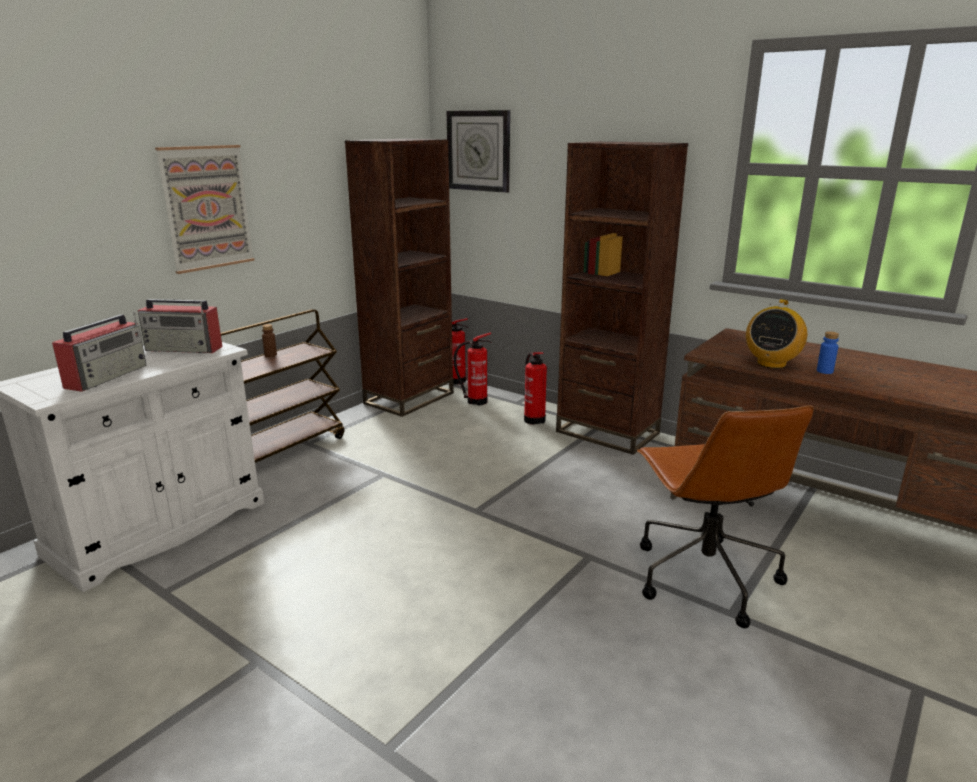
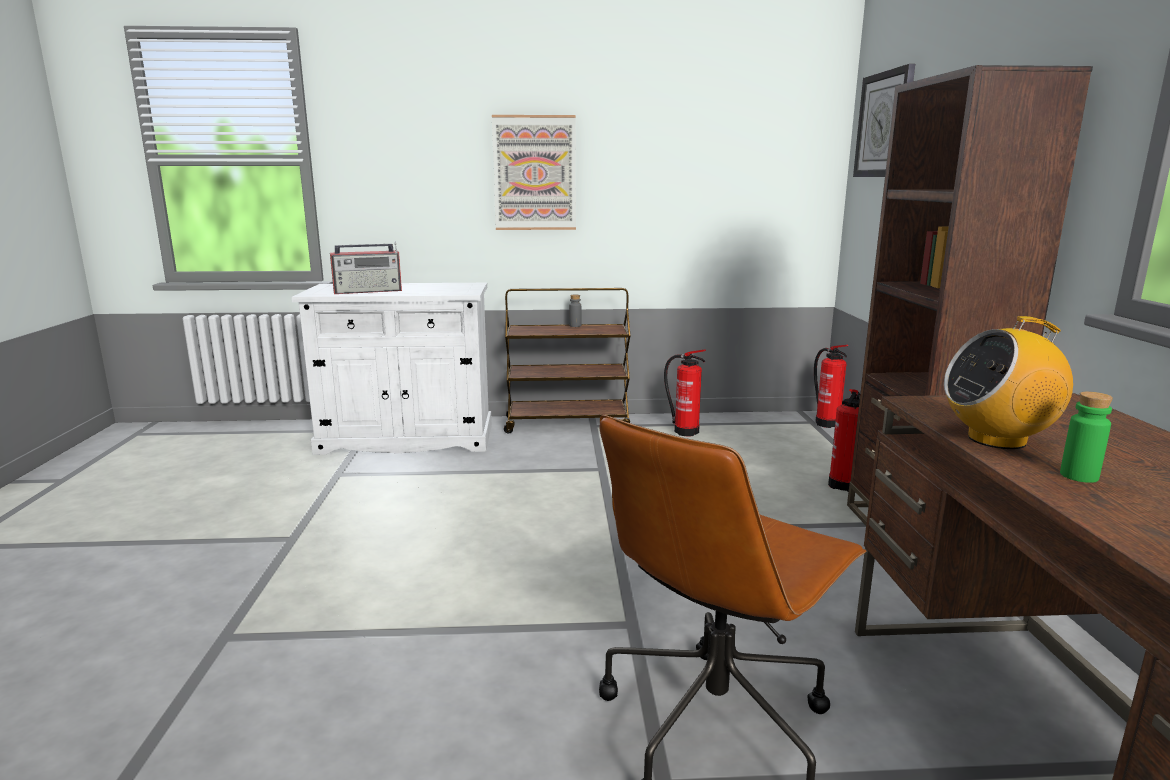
camera: 50 degrees right, 5 degrees down
radio [138,299,223,353] -> none
brown bottle [262,324,277,357] -> grey bottle [569,295,581,327]
brown bookcase [345,139,454,417] -> none
fire extinguisher [453,333,491,406] -> fire extinguisher moved to [664,349,706,437]
blue bottle [817,331,839,374] -> green bottle [1060,391,1113,483]

